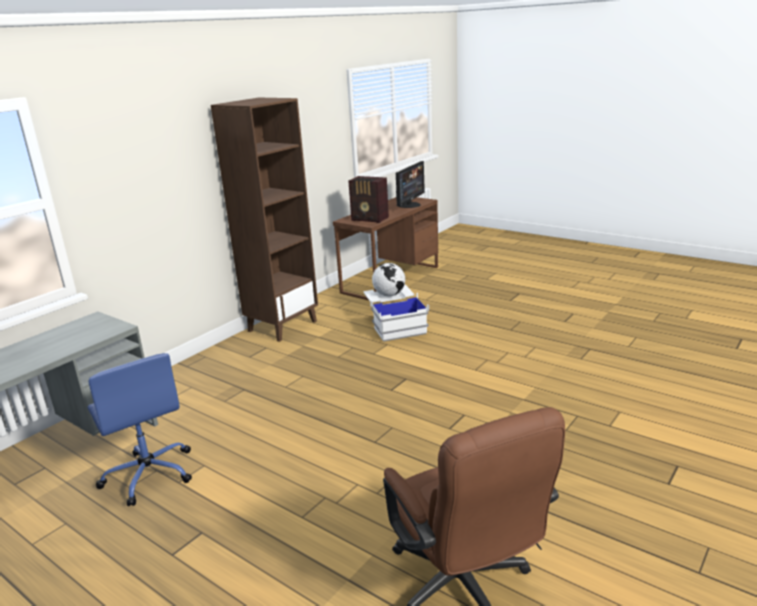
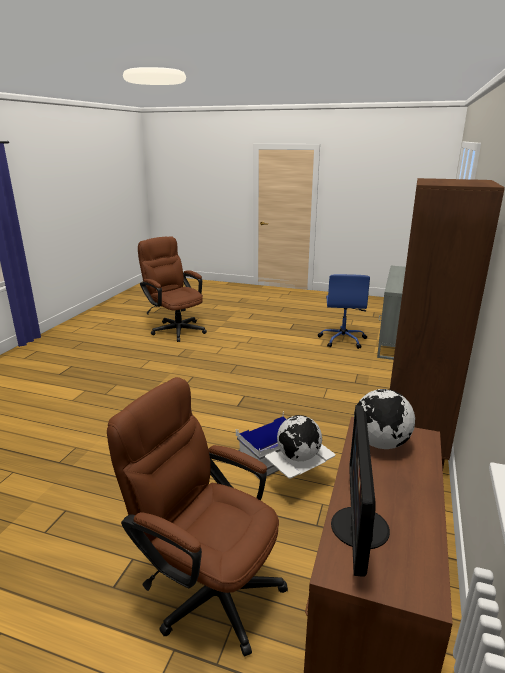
camera: 160 degrees right, 0 degrees up
blue office chair [88,353,192,506] -> blue office chair turned 120 degrees counterclockwise [318,274,370,349]
radio [348,176,389,223] -> globe [354,389,415,449]
none -> brown office chair [107,377,288,656]

